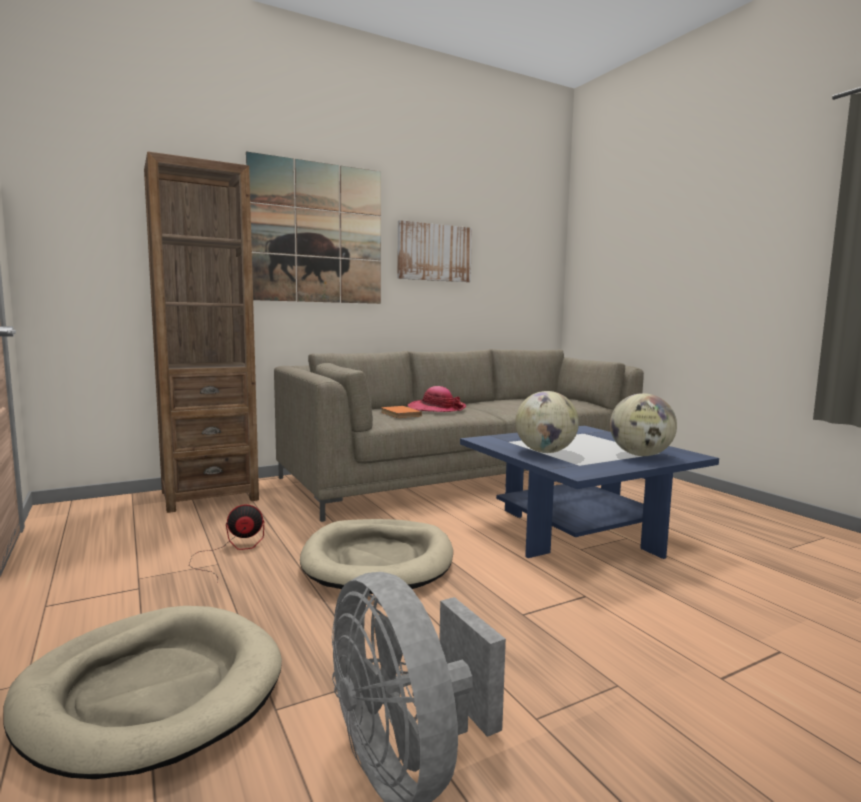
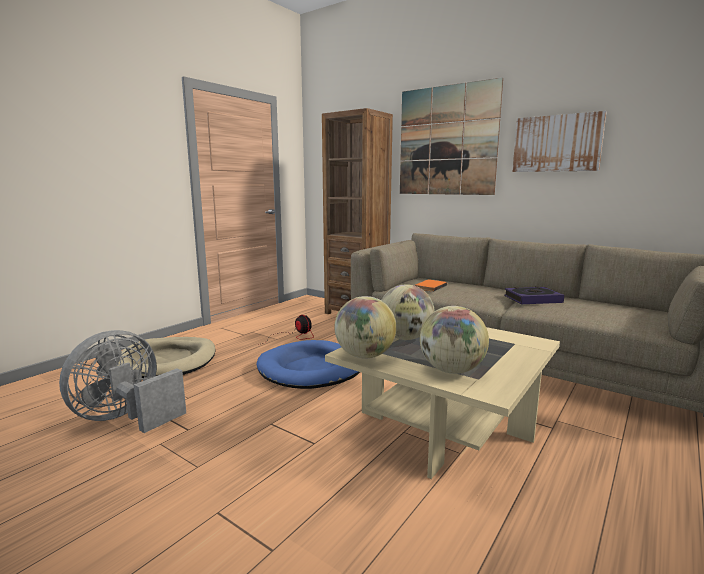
camera: 65 degrees right, 5 degrees up
beige dog bed [300,519,453,594] -> blue dog bed [256,340,360,389]
hat [408,386,466,412] -> none
blue coffee table [460,426,719,559] -> beige coffee table [325,327,560,479]
none -> globe [334,296,397,358]
none -> book [504,286,564,304]

